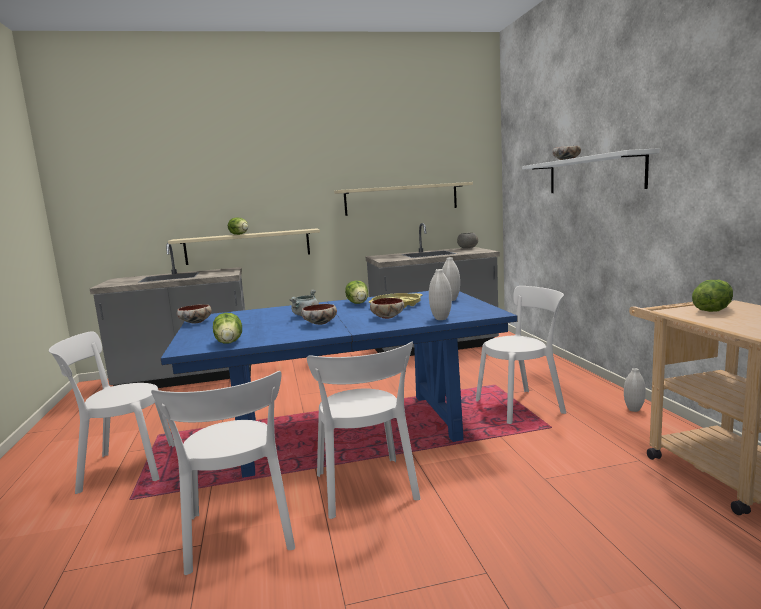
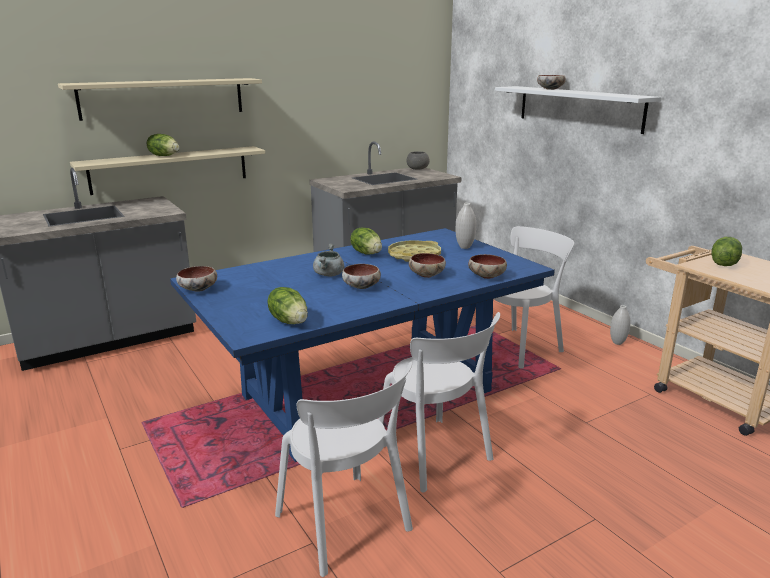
camera: 20 degrees left, 10 degrees up
white chair [49,332,175,494] -> none
beige shelf [334,182,473,216] -> beige shelf moved to [58,78,262,121]
white vase [429,269,452,320] -> bowl [468,254,507,279]

